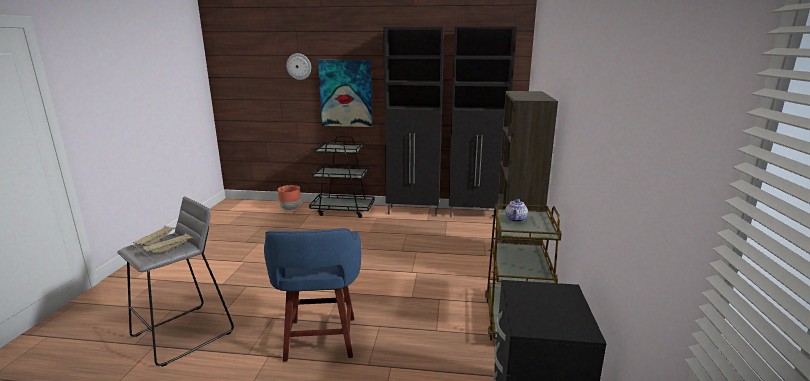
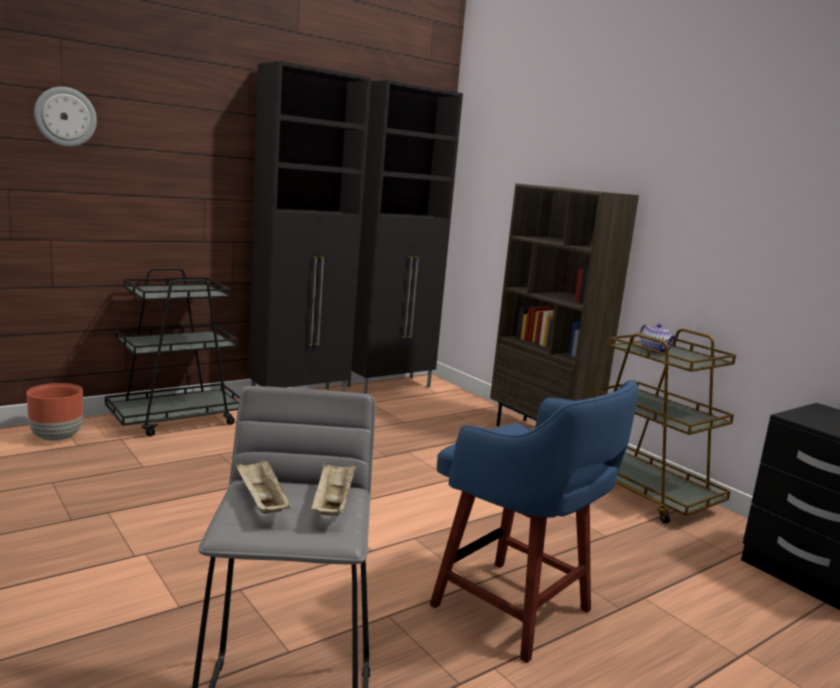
camera: 45 degrees left, 5 degrees down
picture [318,60,372,127] -> none

